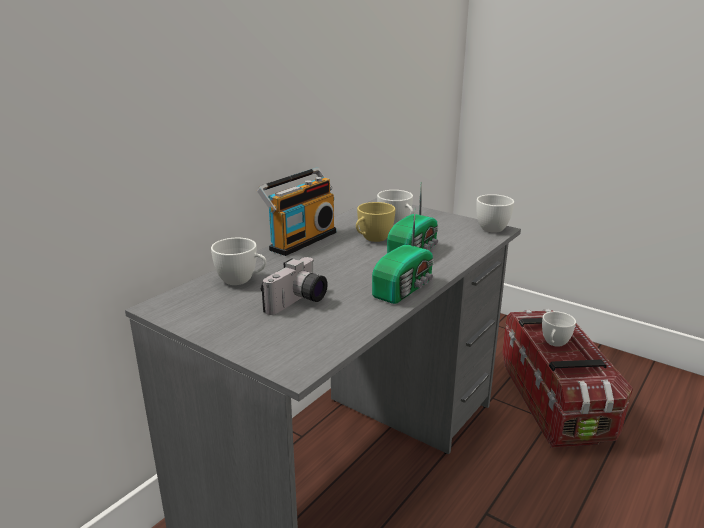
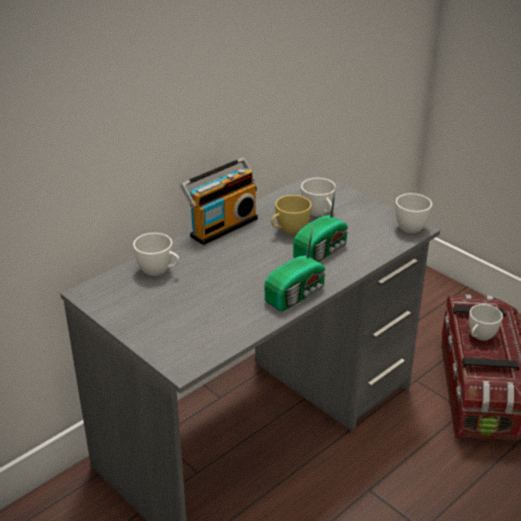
camera: 10 degrees right, 10 degrees up
camera [261,257,328,315] -> none

